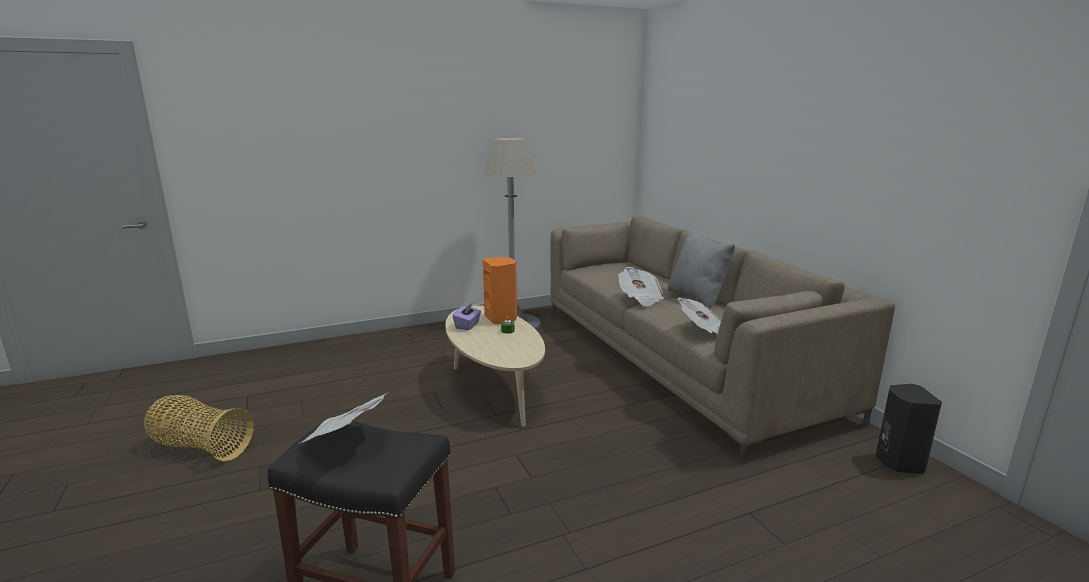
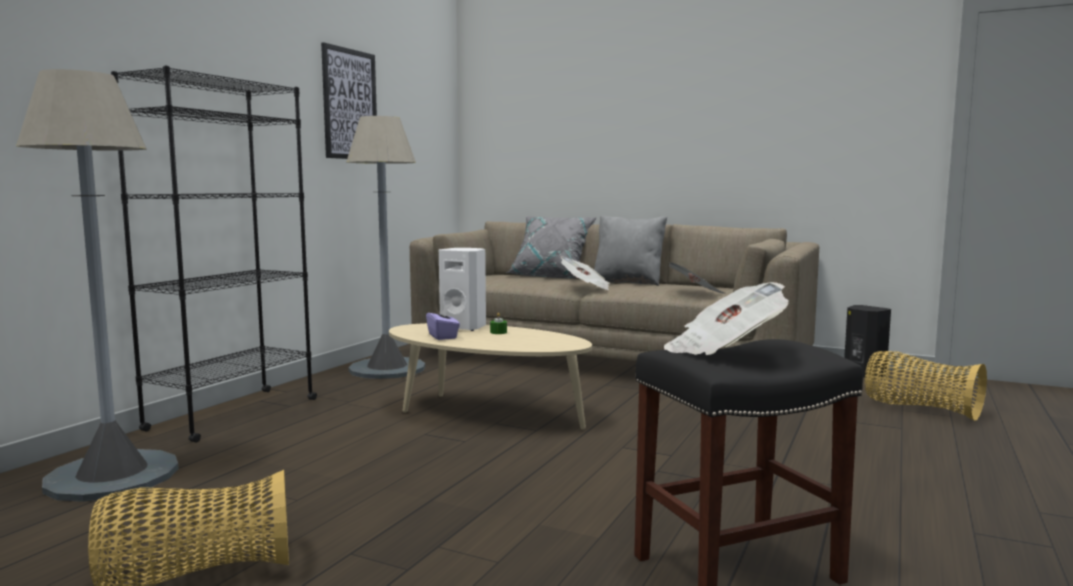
camera: 40 degrees left, 10 degrees down
orange speaker [483,257,517,324] -> white speaker [439,248,486,331]
none -> grey floor lamp [16,69,179,502]
none -> black bookcase [111,66,317,442]
none -> picture [321,42,377,159]
none -> grey pillow [506,216,597,279]
none -> basket [865,351,987,421]

